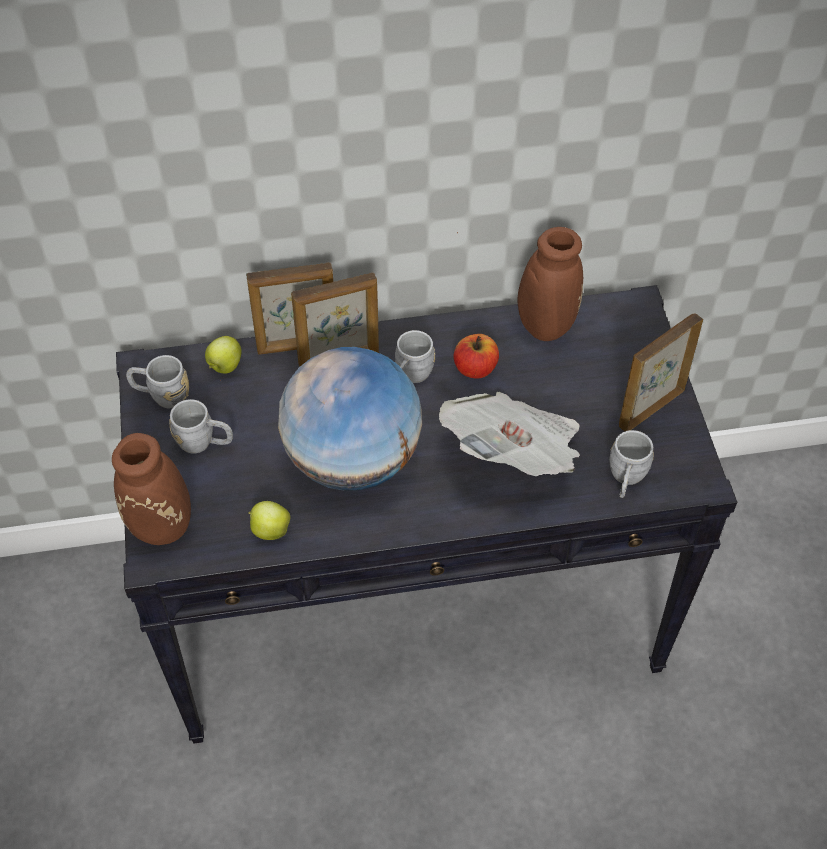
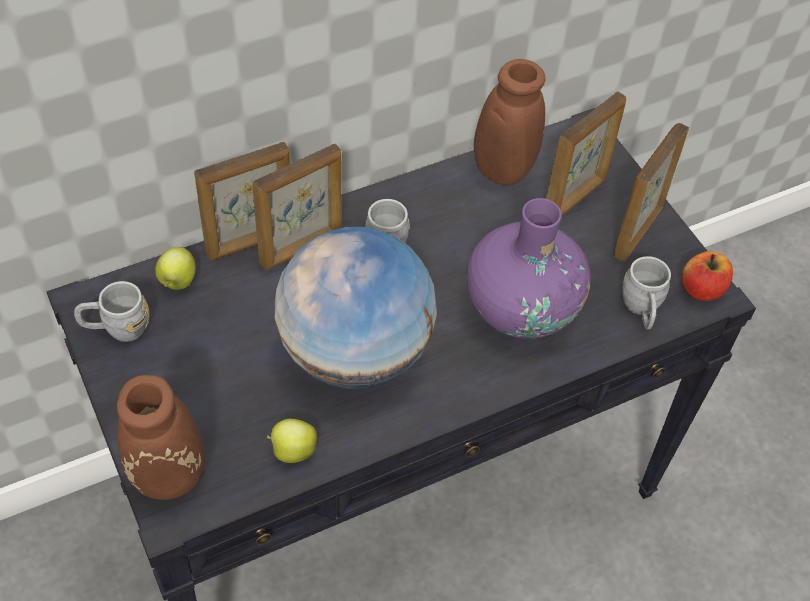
camera: 20 degrees left, 0 degrees up
grey mug [169,399,233,454] -> none
newspaper [439,392,580,476] -> purple vase [467,198,591,339]
apple [453,334,499,378] -> apple moved to [682,251,733,301]
none -> picture frame [546,92,626,216]

